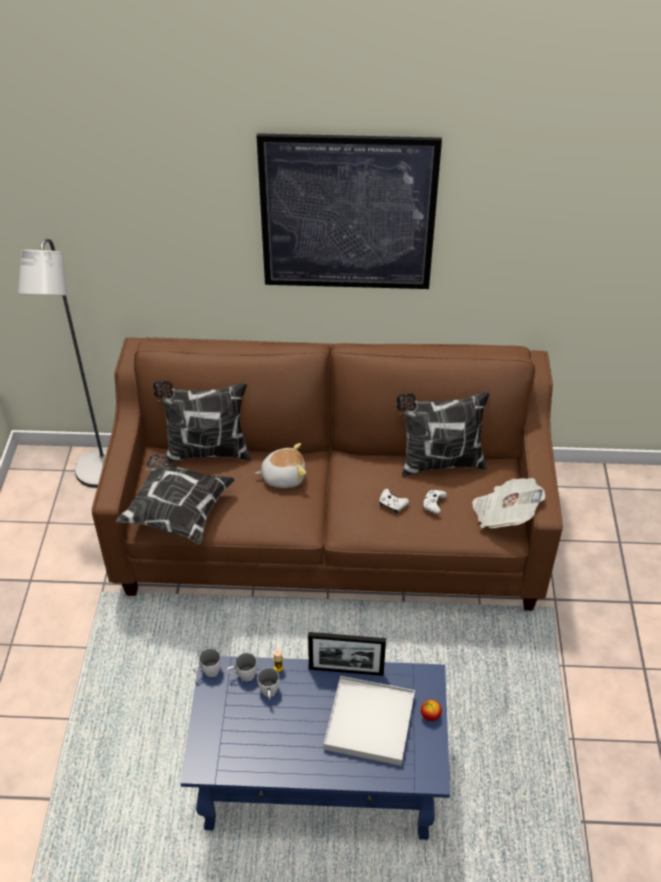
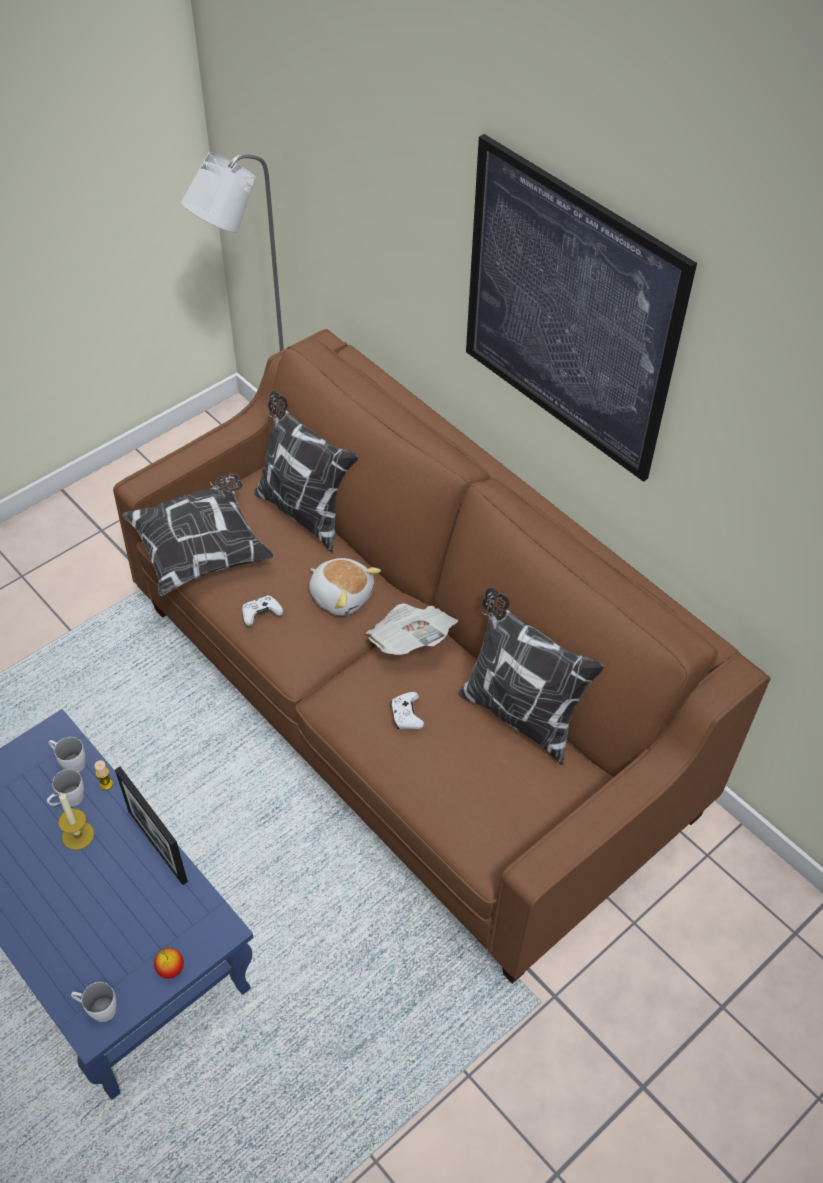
camera: 45 degrees right, 5 degrees up
white mug [192,648,221,677] -> white mug moved to [71,982,117,1022]
white tray [324,676,415,766] -> none
white game controller [422,490,447,514] -> white game controller moved to [242,595,283,626]
newspaper [472,478,545,528] -> newspaper moved to [366,603,459,655]
none -> candle [58,793,94,850]

